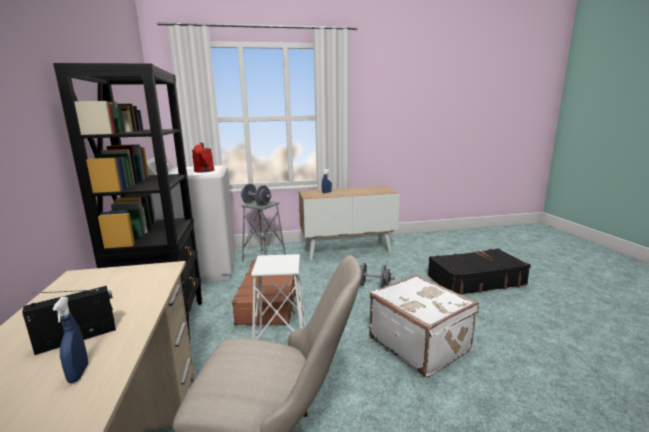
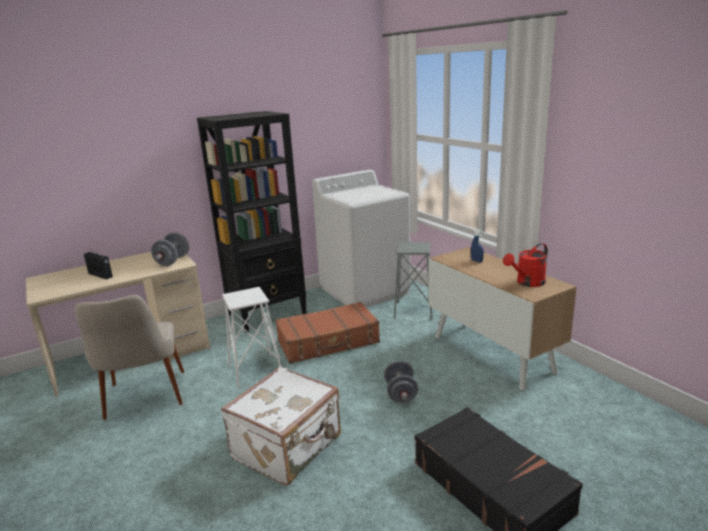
camera: 70 degrees right, 5 degrees up
blue spray bottle [52,297,88,383] -> none
red watering can [191,143,214,172] -> red watering can moved to [503,243,548,287]
grey dumbbell [241,184,271,206] -> grey dumbbell moved to [151,232,189,266]

